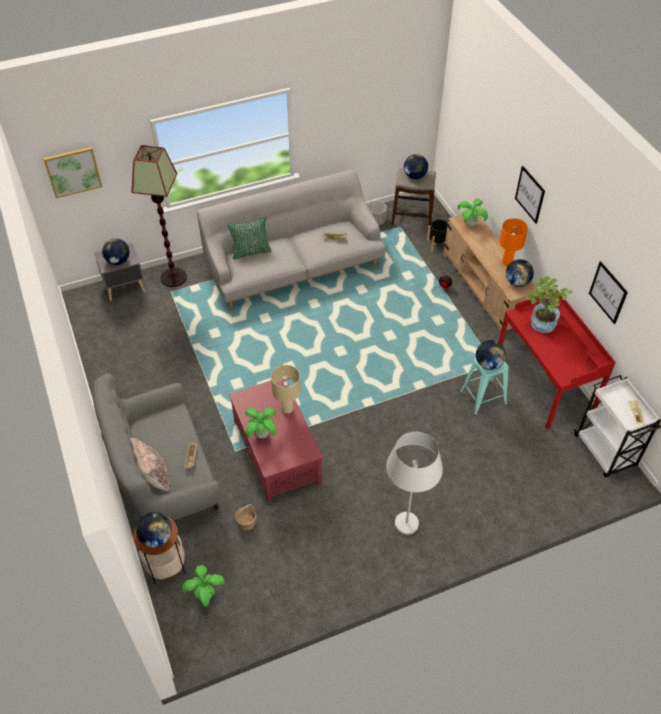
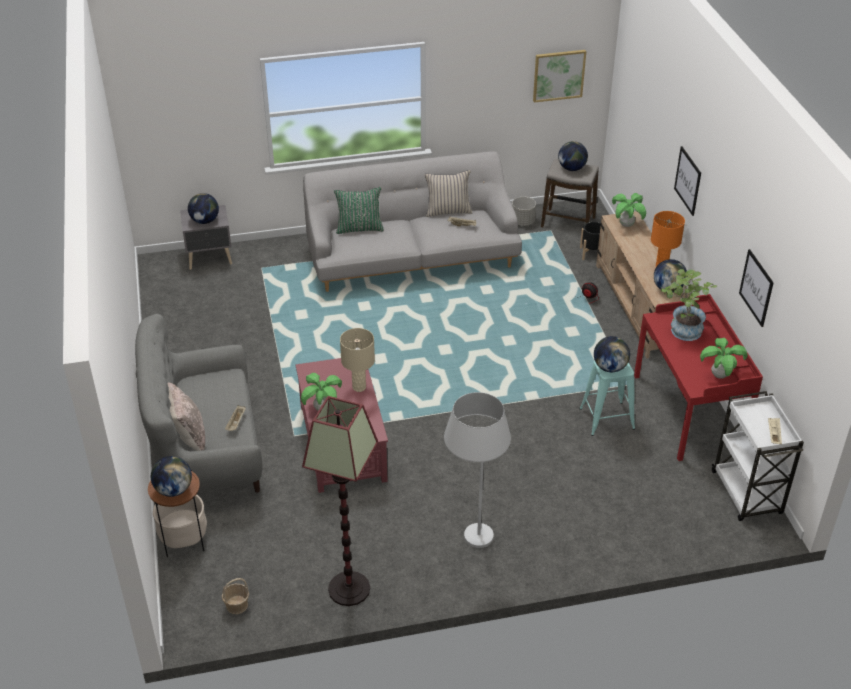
camera: 10 degrees right, 10 degrees down
picture [43,147,102,198] -> picture moved to [533,50,586,102]
floor lamp [132,145,187,287] -> floor lamp moved to [302,396,378,606]
potted plant [182,565,225,607] -> potted plant moved to [700,338,748,379]
basket [235,504,256,530] -> basket moved to [222,578,249,614]
none -> beige pillow [424,170,472,217]

